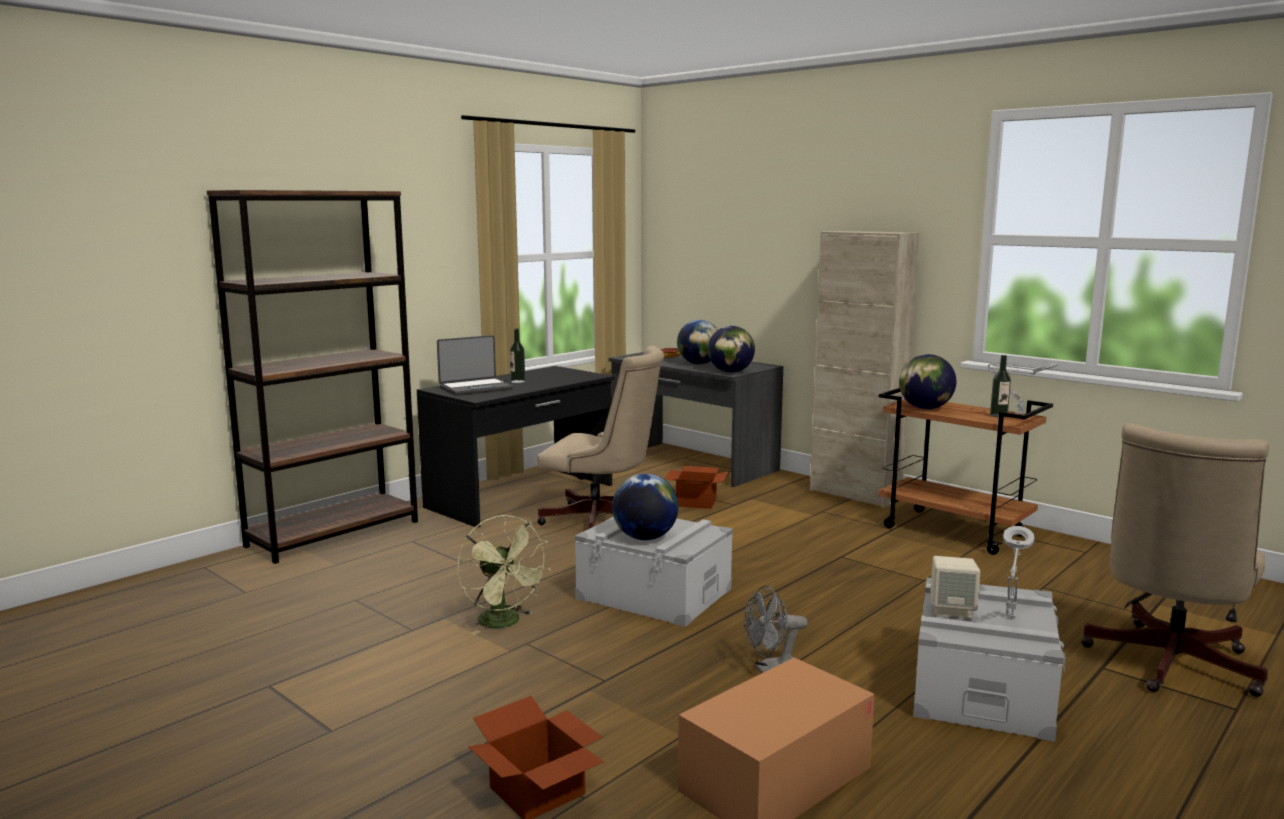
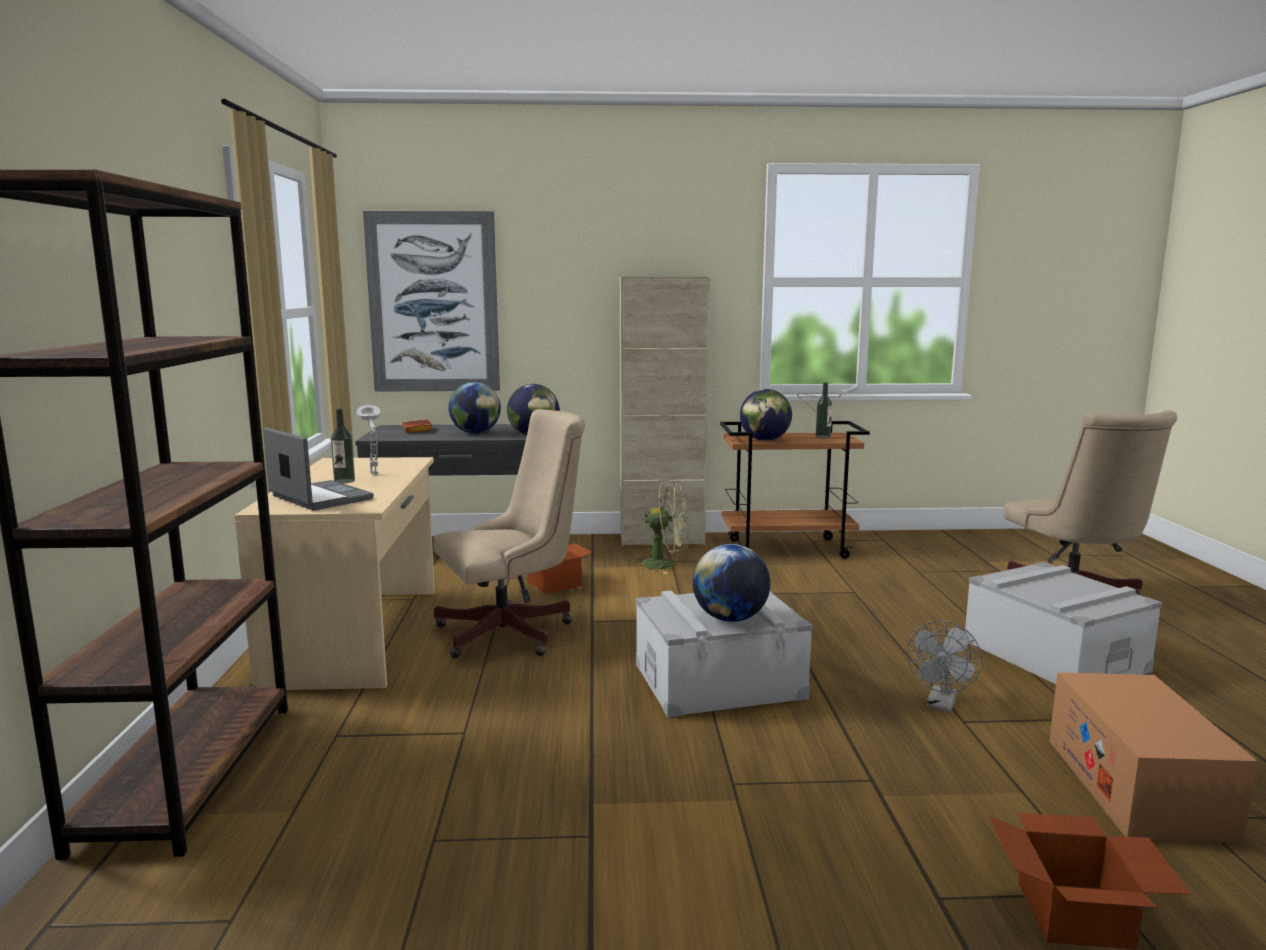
camera: 45 degrees left, 0 degrees up
black desk [417,366,615,528] -> beige desk [235,457,435,690]
laptop [437,335,513,396] -> laptop turned 60 degrees counterclockwise [263,428,374,511]
green fan [457,515,551,635] -> green fan moved to [634,482,689,574]
beige speaker [931,556,980,619] -> none
grey table lamp [1003,526,1035,618] -> grey table lamp moved to [357,405,381,474]
none -> picture [363,211,500,392]

